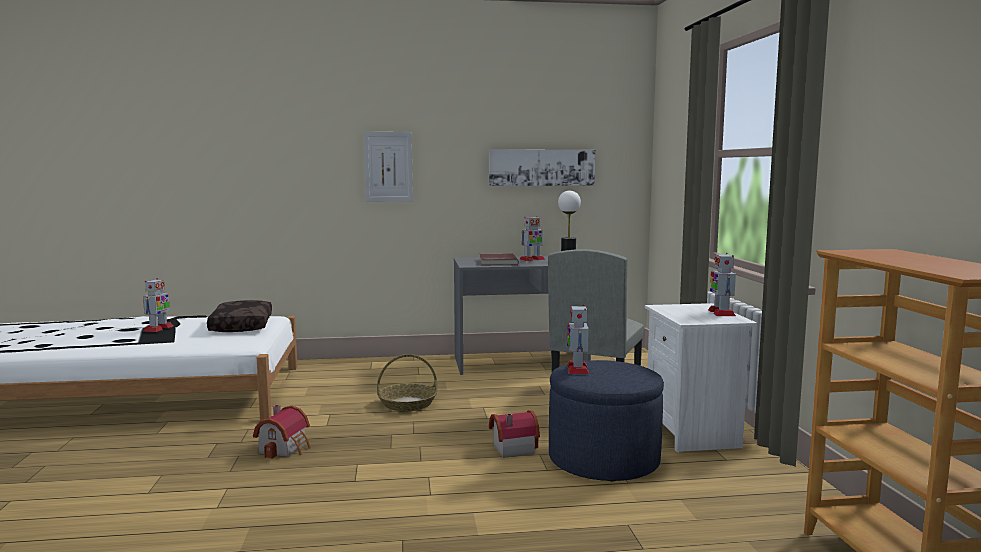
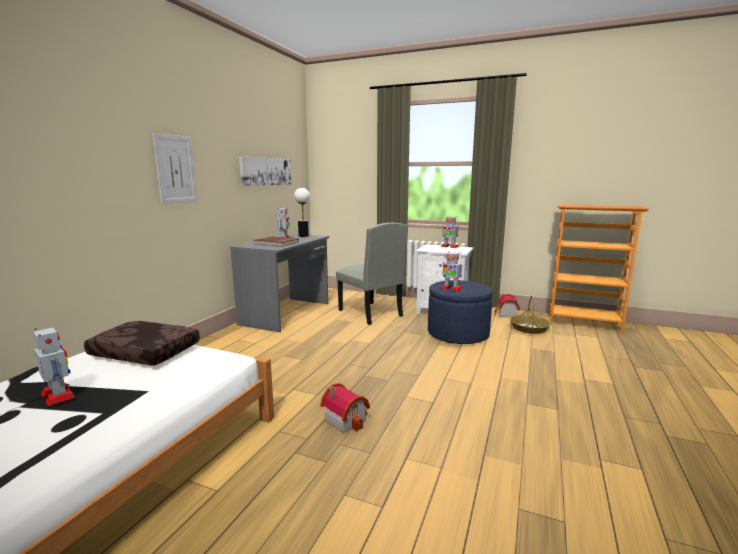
camera: 60 degrees left, 5 degrees up
basket [377,354,438,411] -> basket moved to [510,296,551,334]
toy house [489,410,540,458] -> toy house moved to [494,294,520,318]

